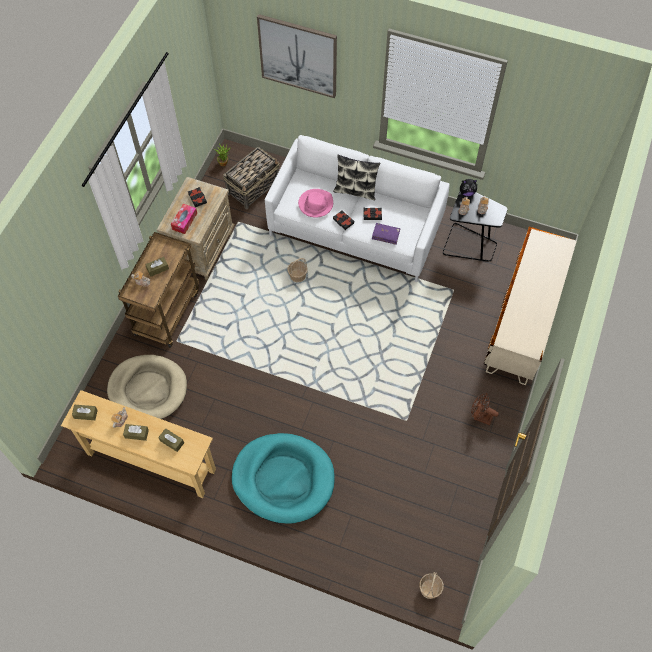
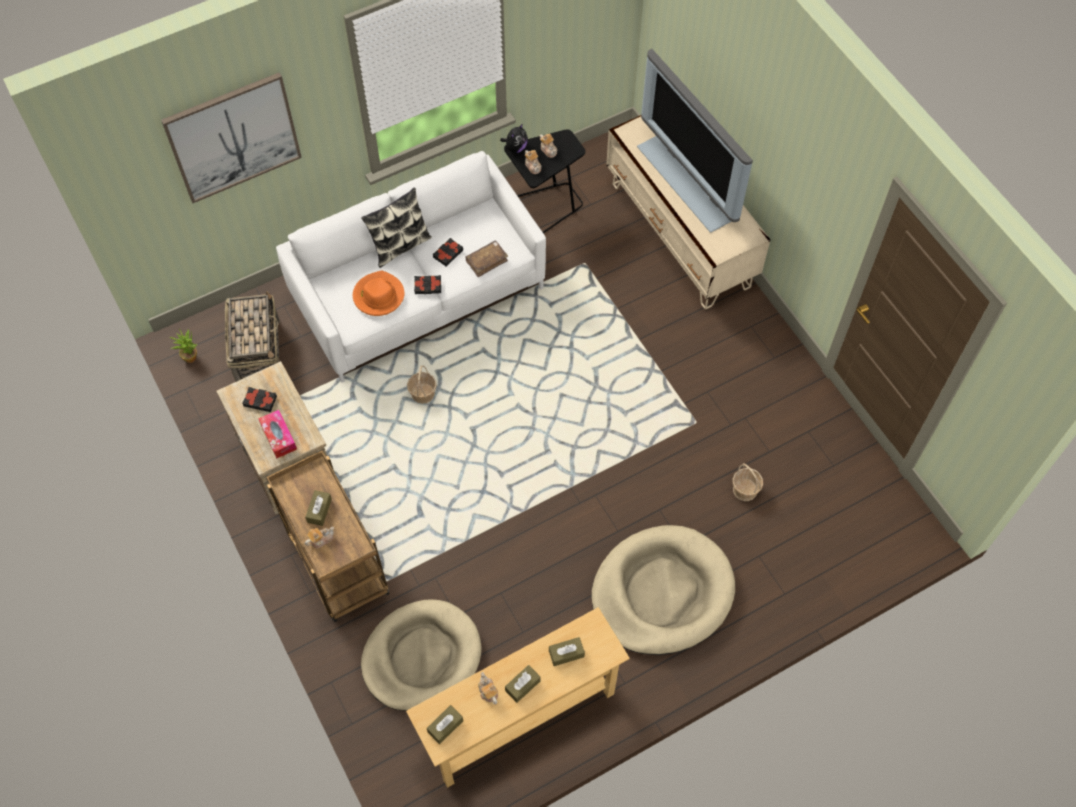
camera: 50 degrees left, 0 degrees up
turquoise dog bed [231,433,334,524] -> beige dog bed [591,525,735,655]
pink hat [298,189,333,218] -> orange hat [353,271,404,316]
purple book [372,223,400,245] -> brown book [466,241,508,277]
basket [419,572,444,599] -> basket moved to [732,463,763,501]
brown fan [471,393,499,425] -> none
none -> television [637,49,753,233]

